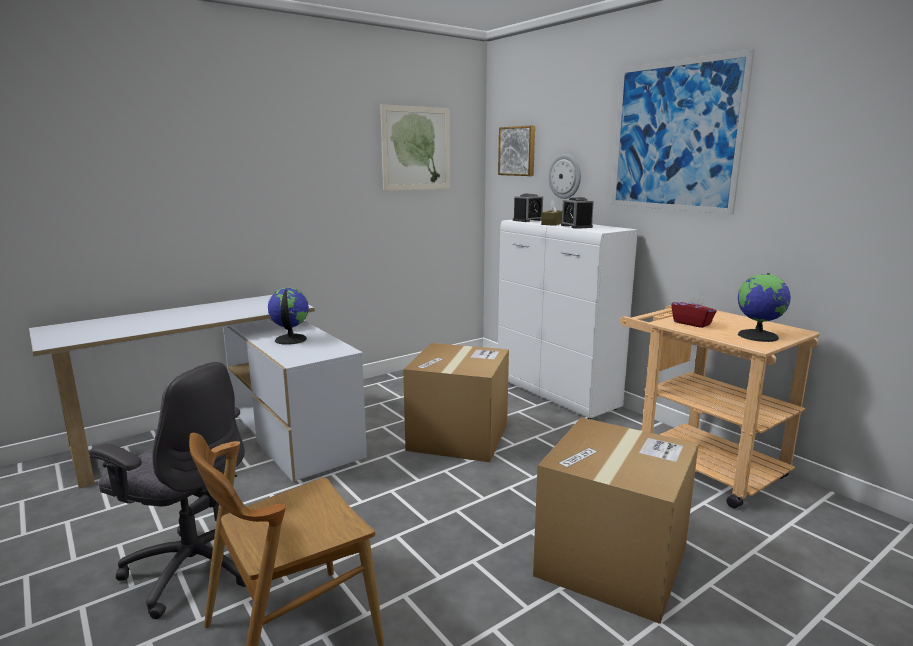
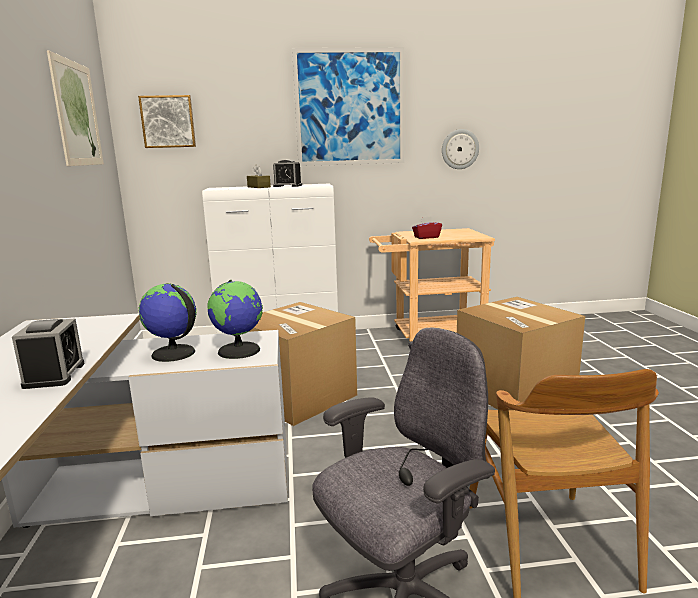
camera: 60 degrees left, 0 degrees up
alarm clock [513,194,543,222] -> alarm clock moved to [12,318,84,389]
wall clock [548,154,581,199] -> wall clock moved to [442,129,479,169]
globe [738,273,791,342] -> globe moved to [207,280,263,359]

